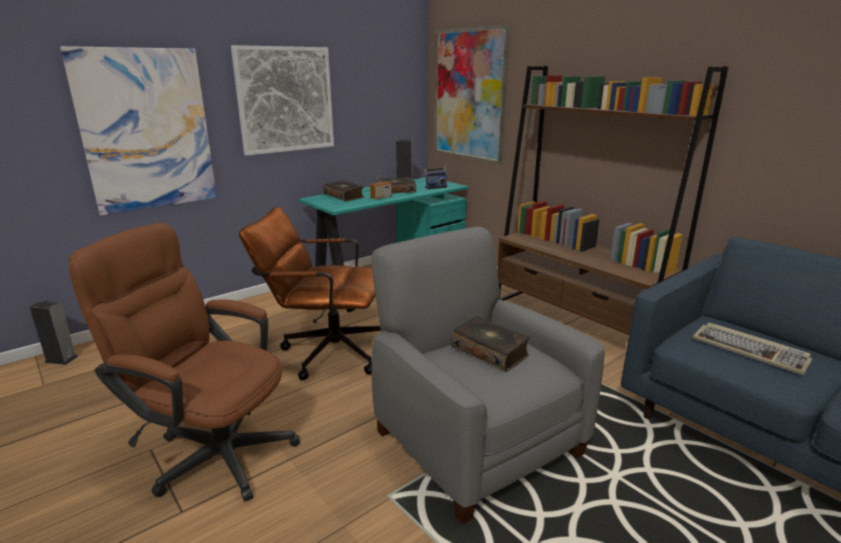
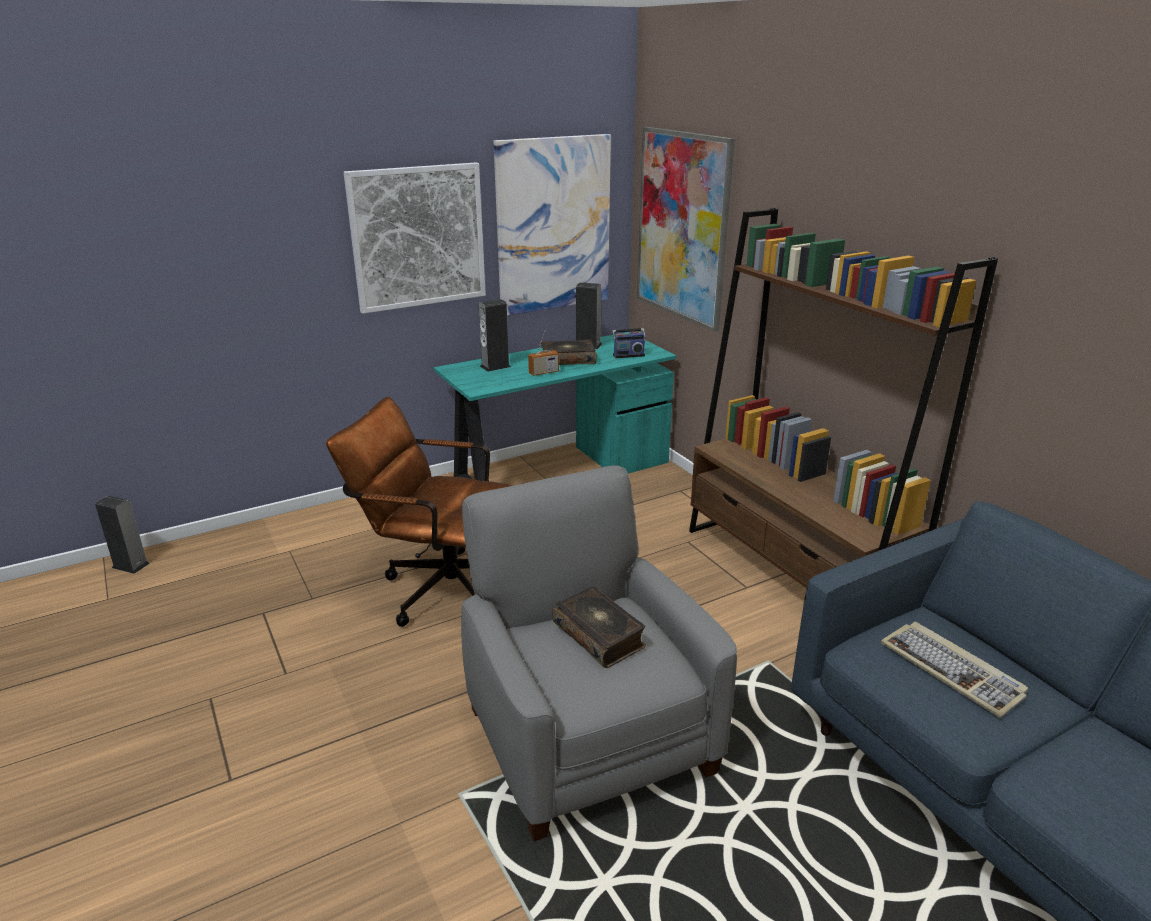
camera: 10 degrees right, 5 degrees up
picture [60,46,217,215] -> picture moved to [494,134,611,315]
brown office chair [69,223,300,502] -> none
book [323,180,364,202] -> speaker [479,299,511,372]

